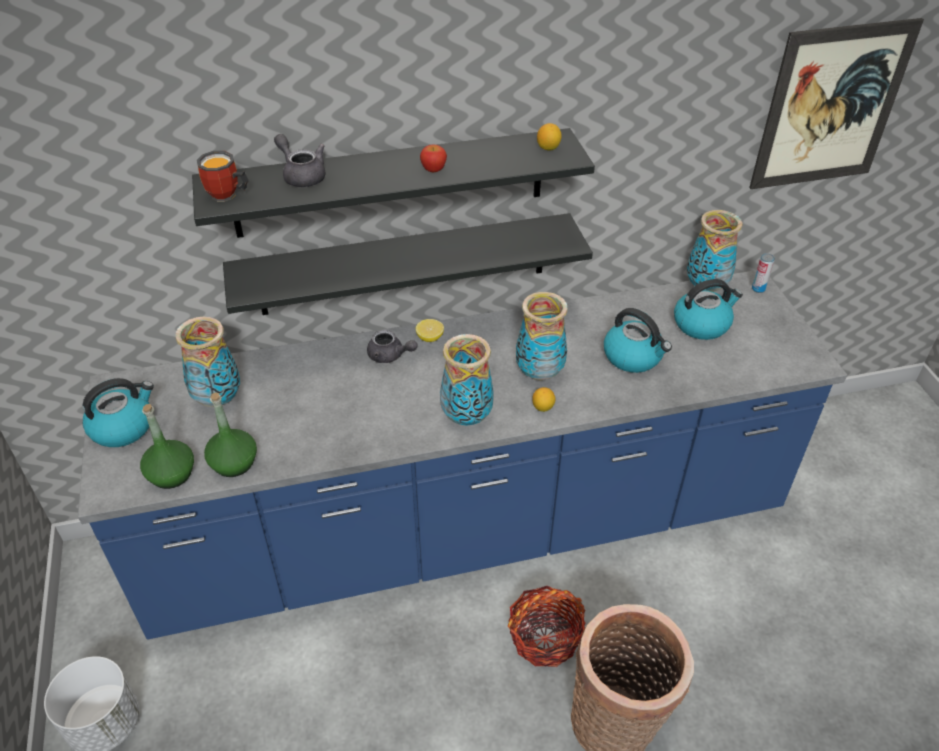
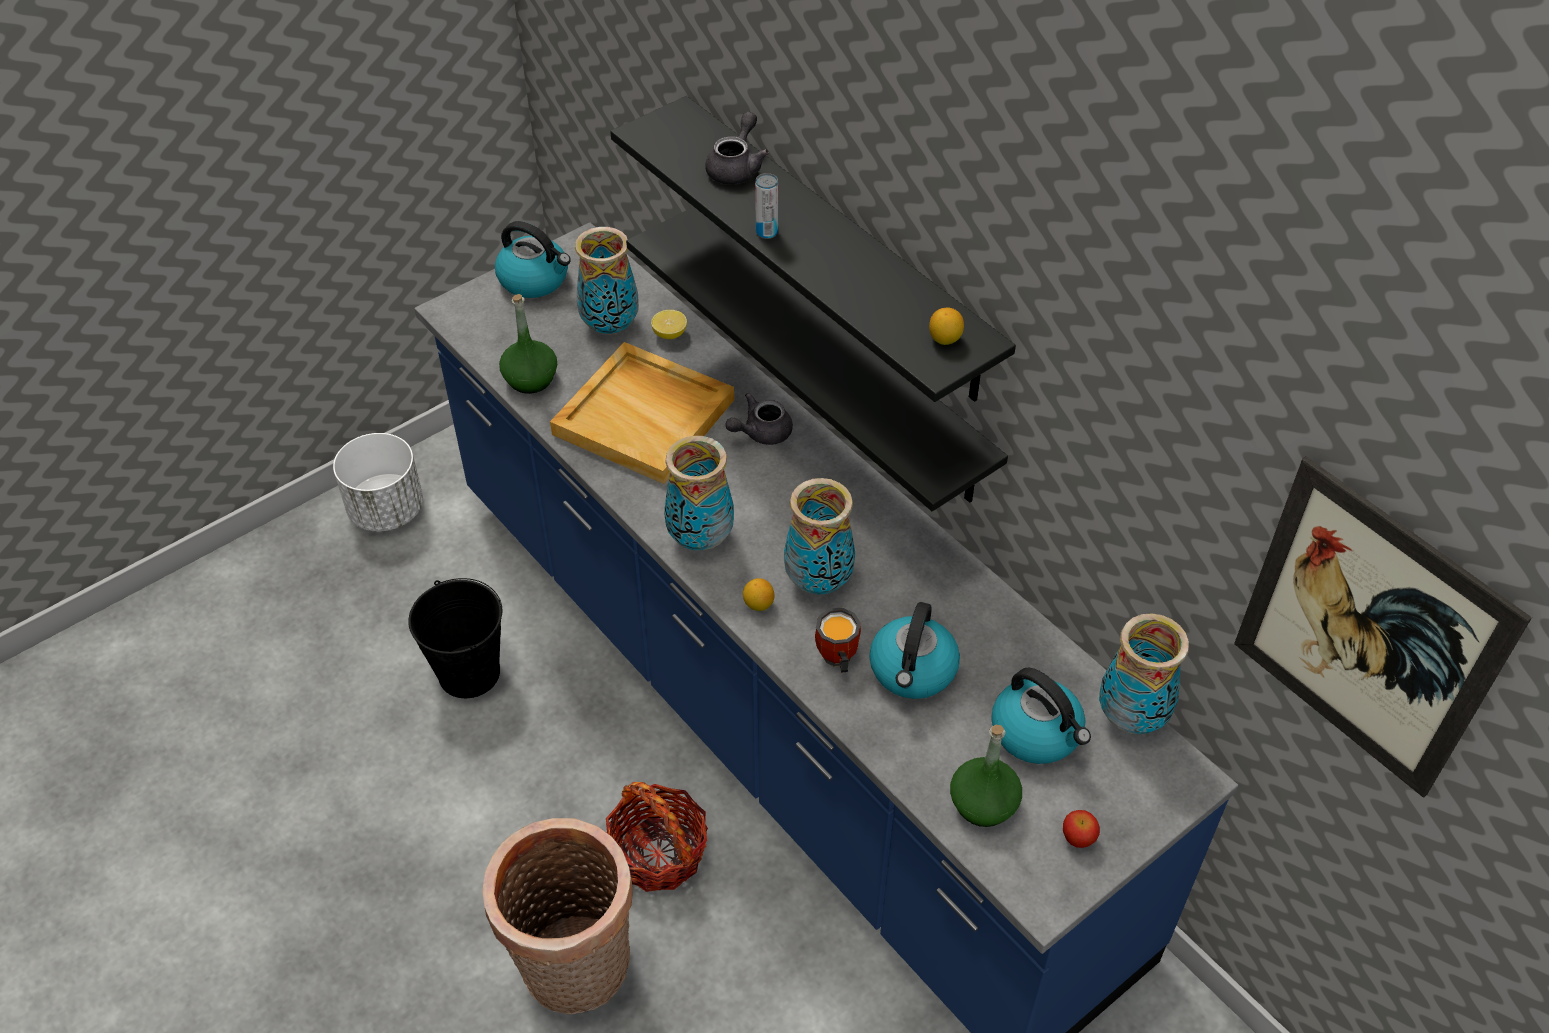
camera: 65 degrees right, 5 degrees up
green bottle [140,404,194,489] -> green bottle moved to [950,725,1022,827]
mug [197,151,249,202] -> mug moved to [815,608,861,673]
grey teapot [367,330,417,363] -> grey teapot turned 60 degrees clockwise [725,393,793,445]
lemon [416,319,444,342] -> lemon moved to [651,310,687,339]
apple [420,145,447,172] -> apple moved to [1063,810,1100,848]
can [752,253,775,293] -> can moved to [755,173,778,239]
none -> black bucket [408,578,502,698]
none -> beige tray [550,342,734,484]

